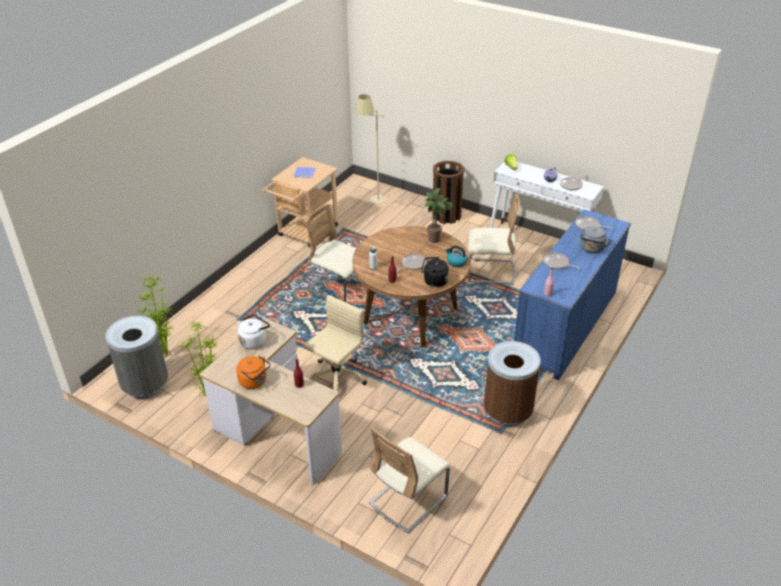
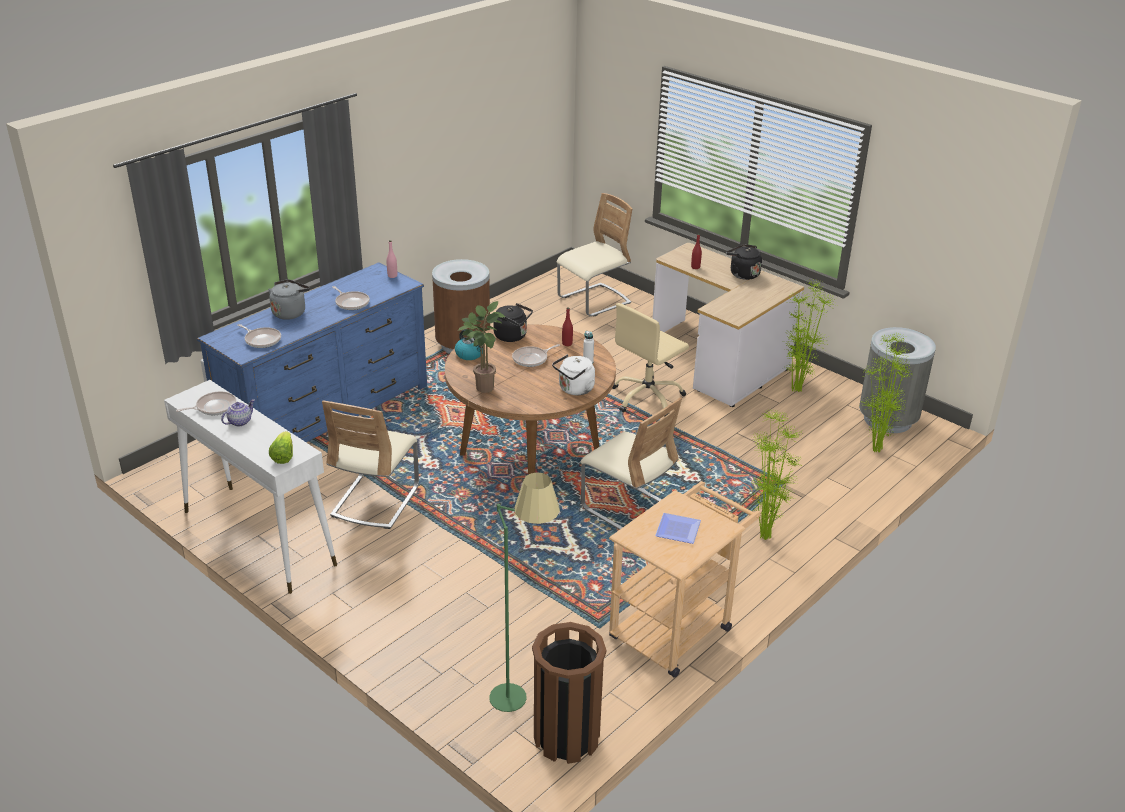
camera: 170 degrees left, 5 degrees down
orange kettle [236,355,271,389] -> black kettle [726,244,762,280]
white kettle [238,314,270,349] -> white kettle moved to [552,354,595,395]
beige floor lamp [355,94,387,204] -> green floor lamp [489,472,560,712]
brown trash can [432,161,464,224] -> brown trash can moved to [532,622,606,764]
beige chair [468,194,520,285] -> beige chair turned 90 degrees counterclockwise [322,400,419,529]
none -> potted plant [747,409,802,540]

